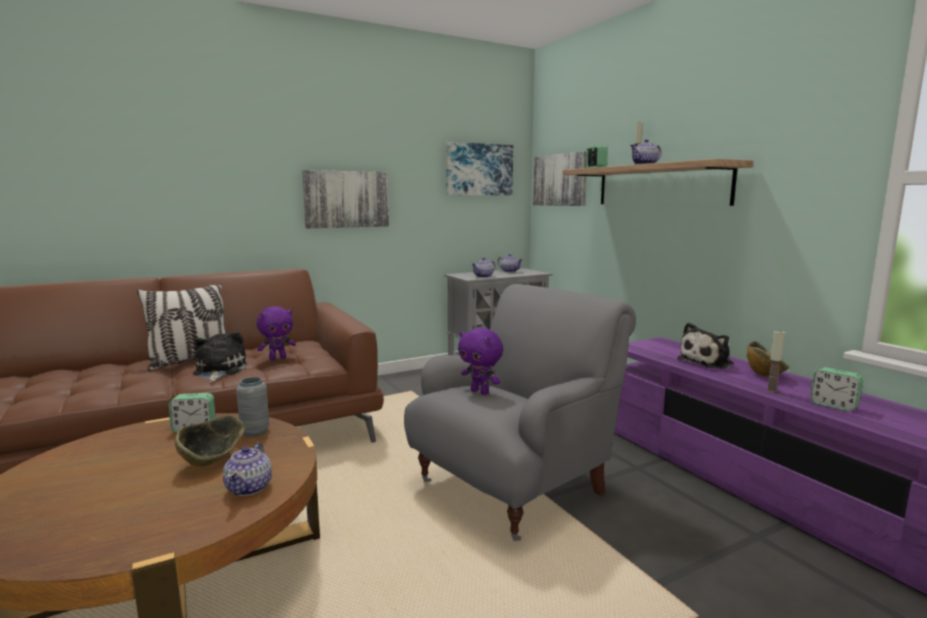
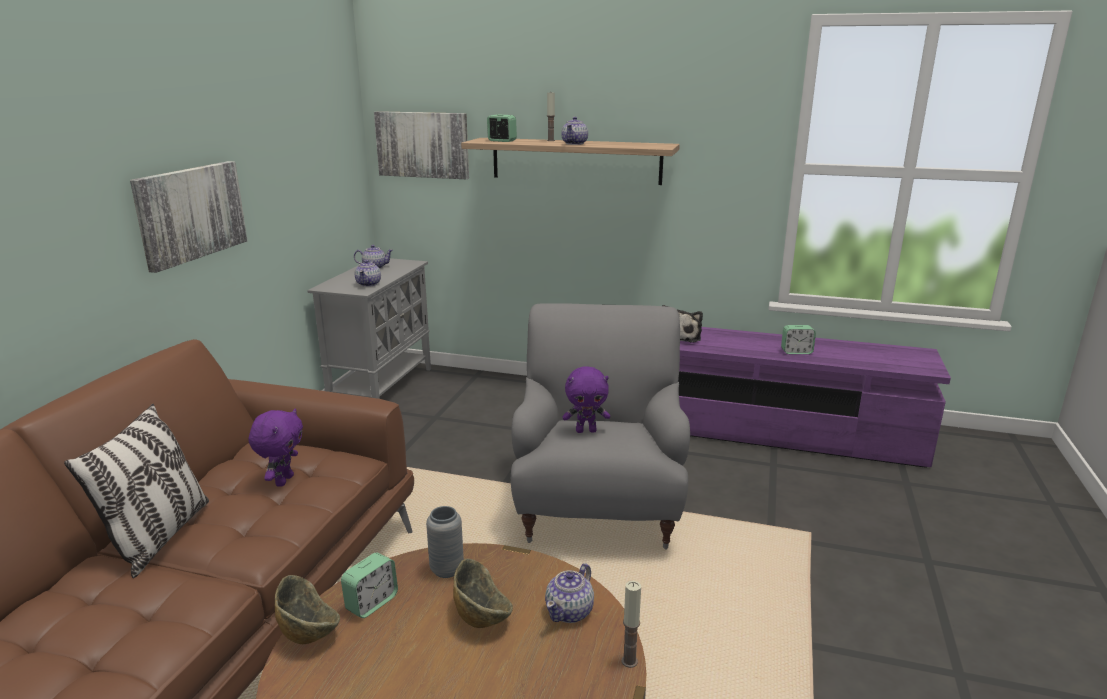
camera: 45 degrees left, 10 degrees up
plush toy [193,332,247,382] -> none
teapot [223,442,272,496] -> teapot turned 75 degrees clockwise [545,563,594,623]
picture [446,142,513,195] -> none
bowl [747,341,789,377] -> bowl moved to [275,575,340,644]
candle [766,330,785,393] -> candle moved to [621,581,641,668]

